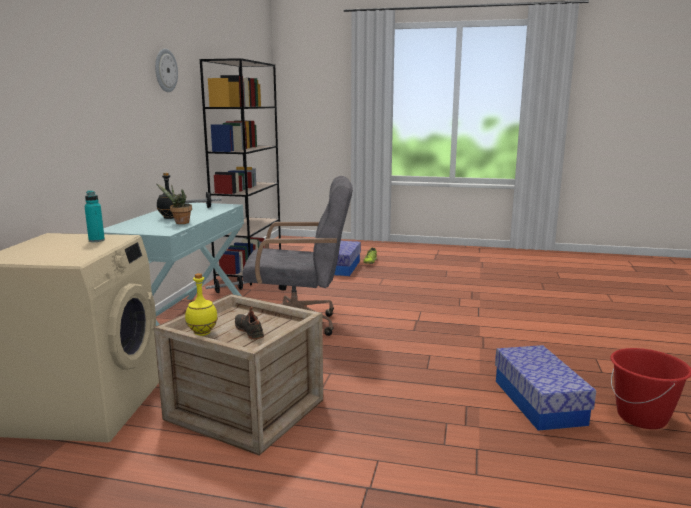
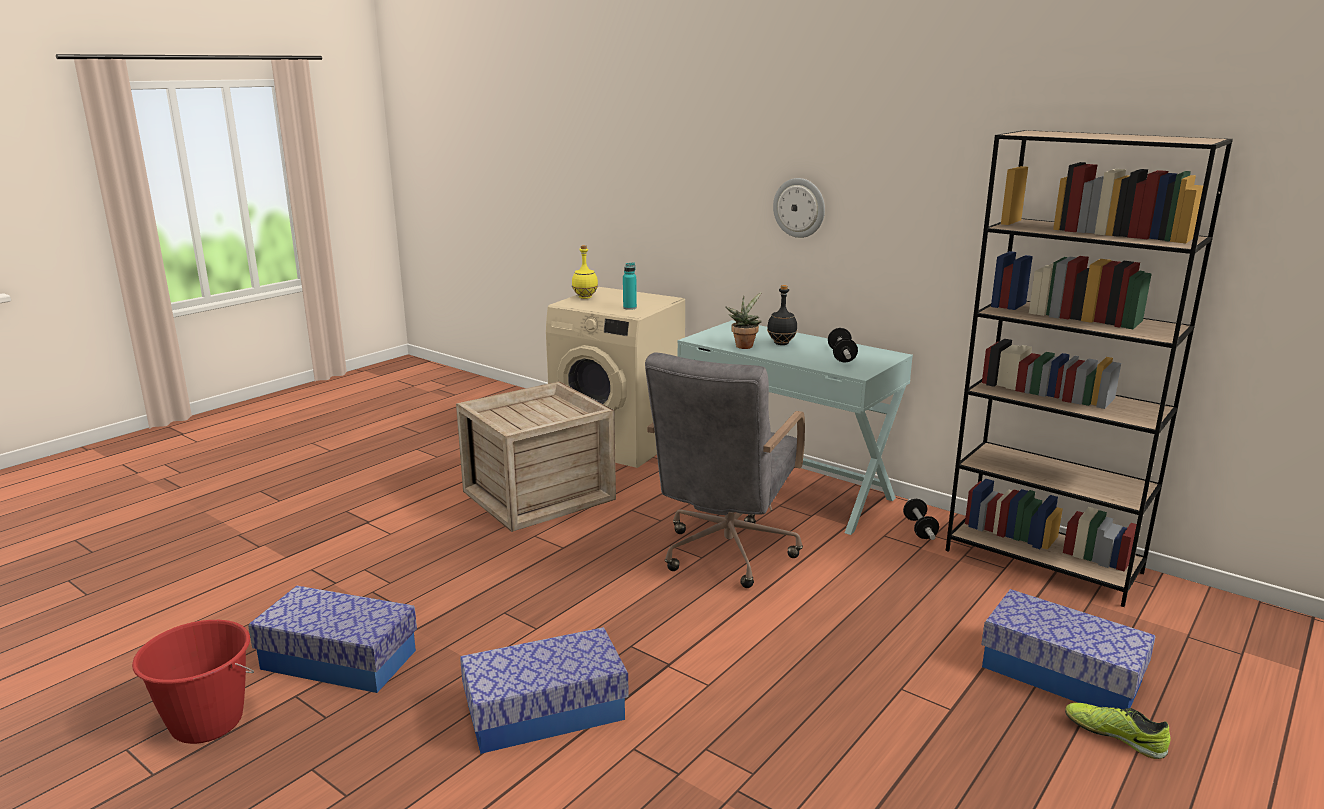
camera: 115 degrees right, 5 degrees up
wall clock [155,49,178,92] -> wall clock moved to [773,178,825,238]
yellow bottle [185,273,218,336] -> yellow bottle moved to [572,245,598,299]
black shoe [235,307,264,340] -> none
none -> storage box [460,627,629,754]

